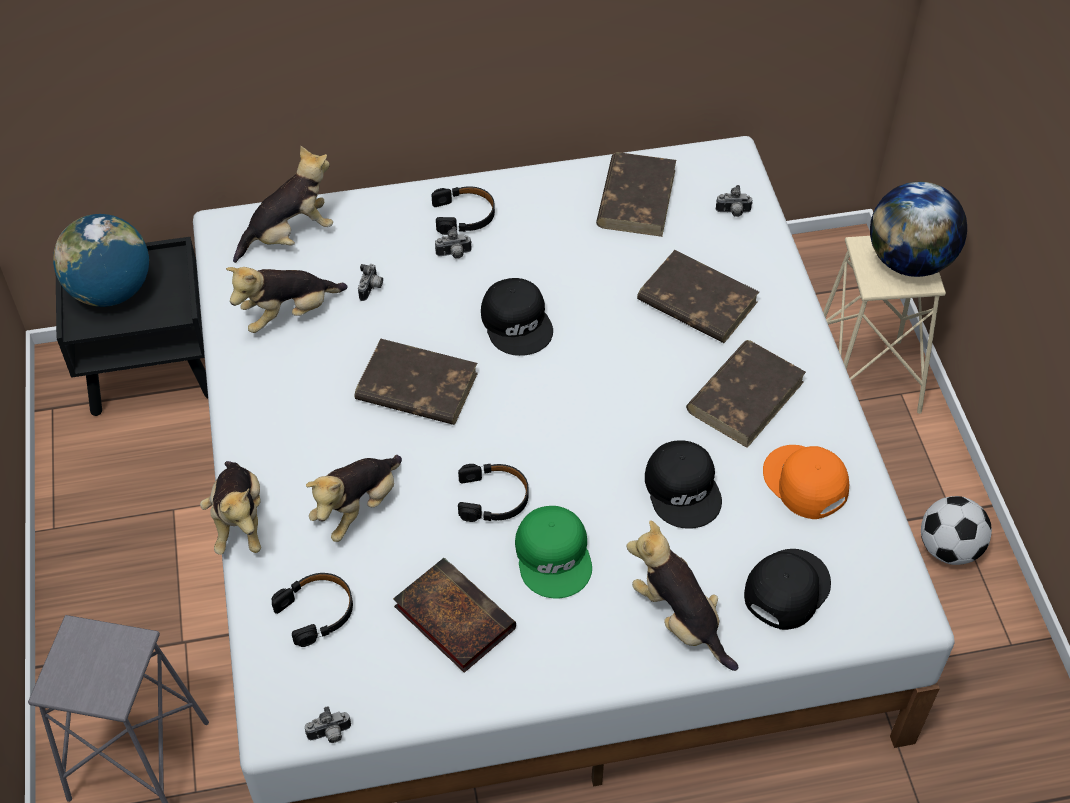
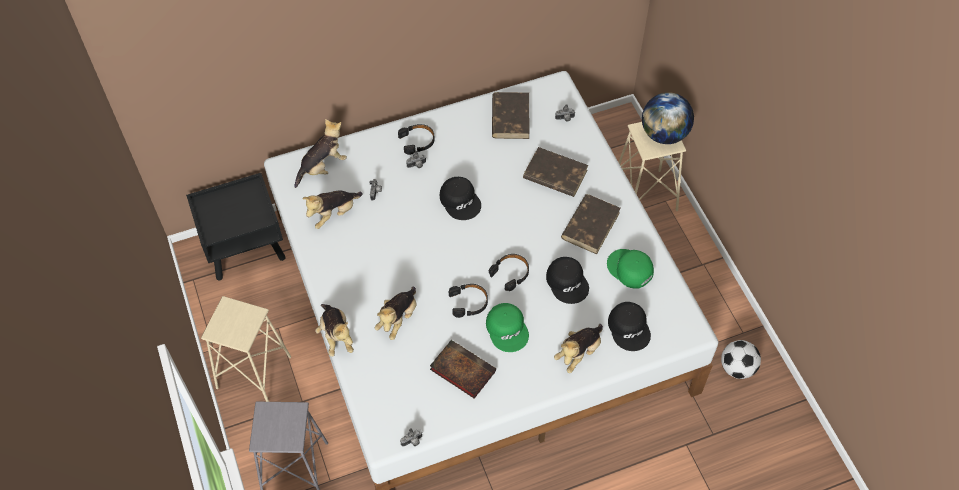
camera: 10 degrees left, 5 degrees up
globe [53,214,149,307] -> none
black headphones [271,573,353,647] -> black headphones moved to [489,254,529,291]
brown book [355,339,478,425] -> none
plush toy [626,520,738,671] -> plush toy turned 90 degrees counterclockwise [554,324,603,373]
black cap [744,549,831,630] -> black cap turned 135 degrees clockwise [608,302,651,351]
orange cap [763,445,849,519] -> green cap [607,249,654,289]
football [921,496,992,565] -> football moved to [721,340,761,379]
none -> beige stool [201,296,291,402]

